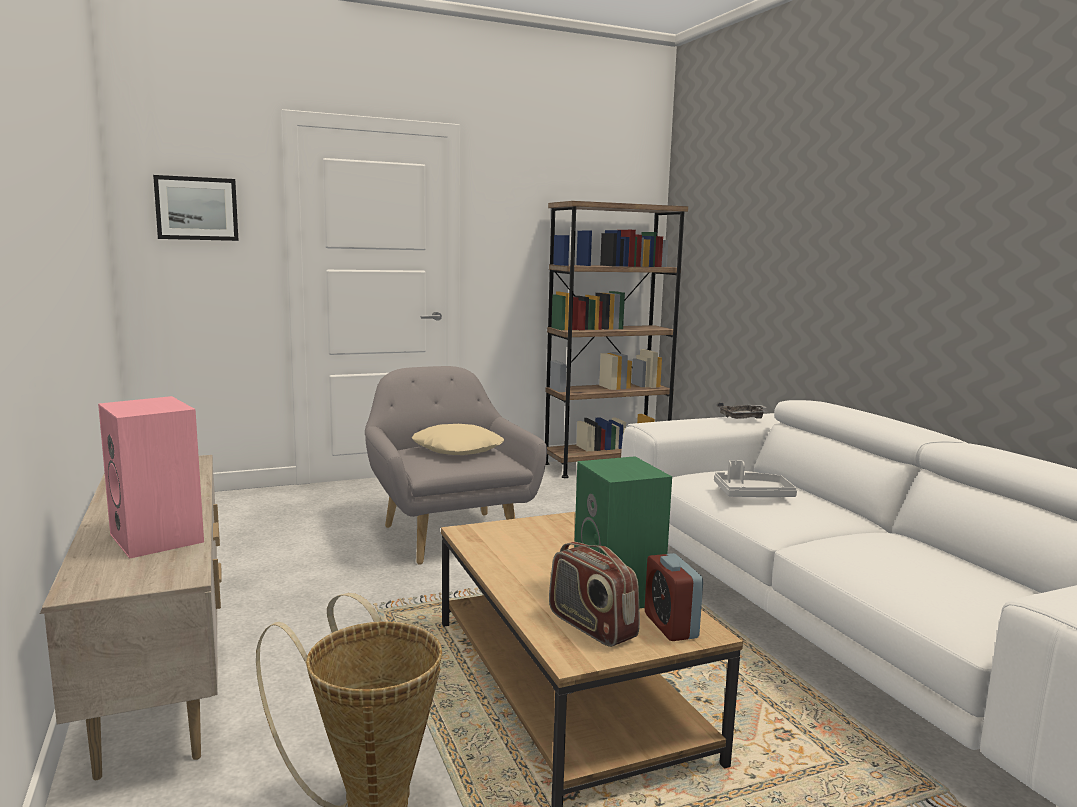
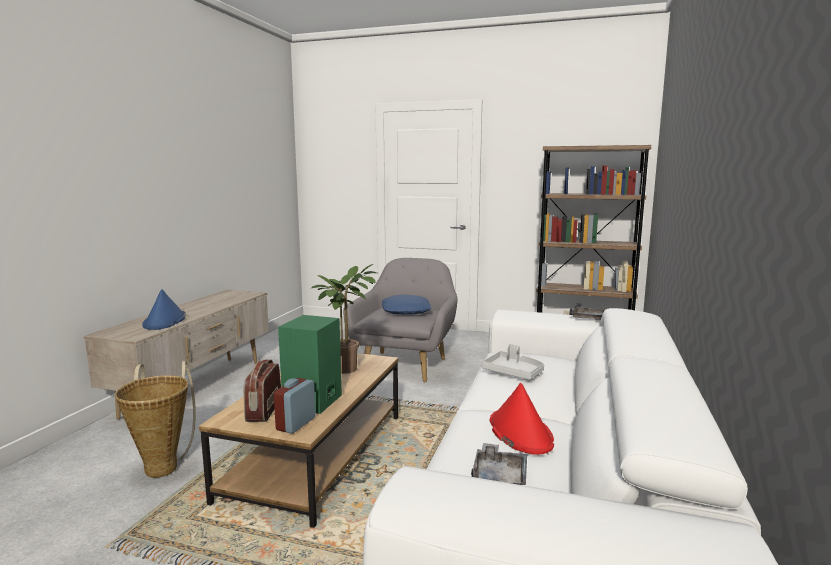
camera: 40 degrees right, 0 degrees up
pink speaker [98,396,204,559] -> blue hat [142,289,186,330]
picture [153,175,239,241] -> none
beige pillow [412,424,504,455] -> blue pillow [382,295,431,315]
none -> potted plant [311,264,377,374]
none -> grey tray [471,443,527,485]
none -> red hat [490,383,554,455]

